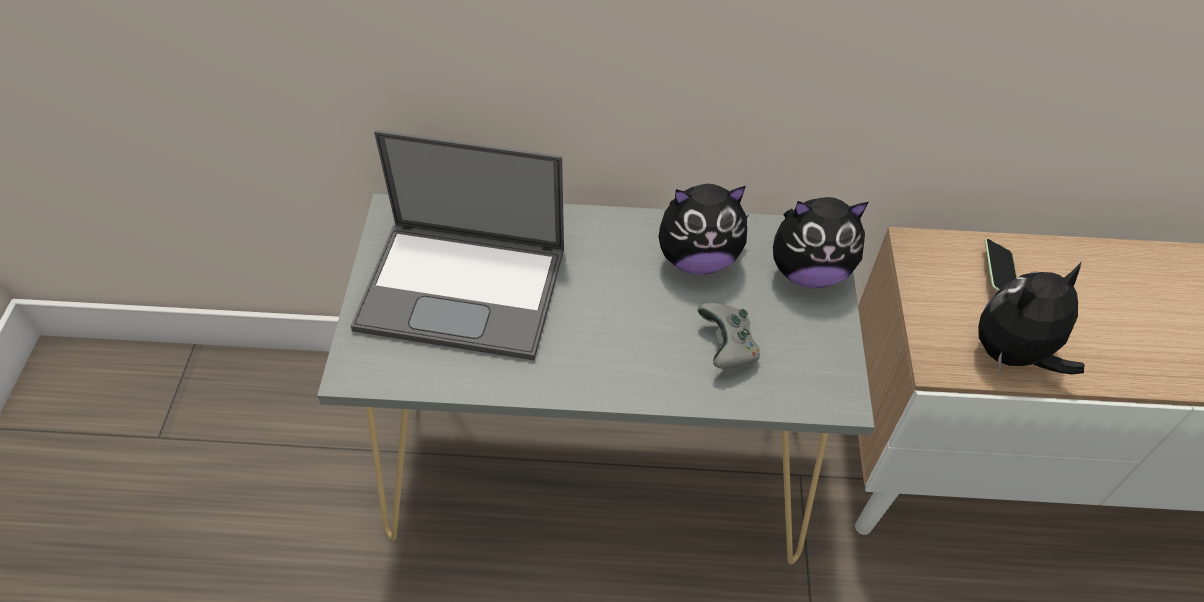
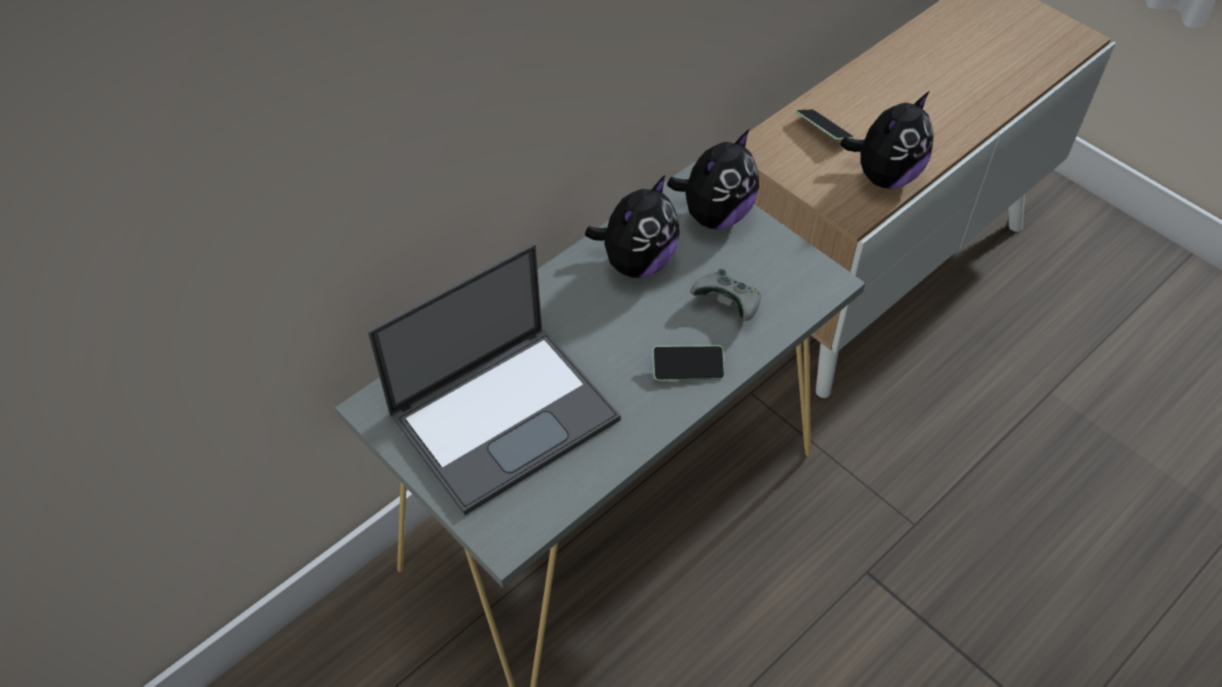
camera: 45 degrees left, 0 degrees up
plush toy [978,262,1085,375] -> plush toy turned 150 degrees counterclockwise [840,92,934,189]
none -> phone [652,345,725,381]

